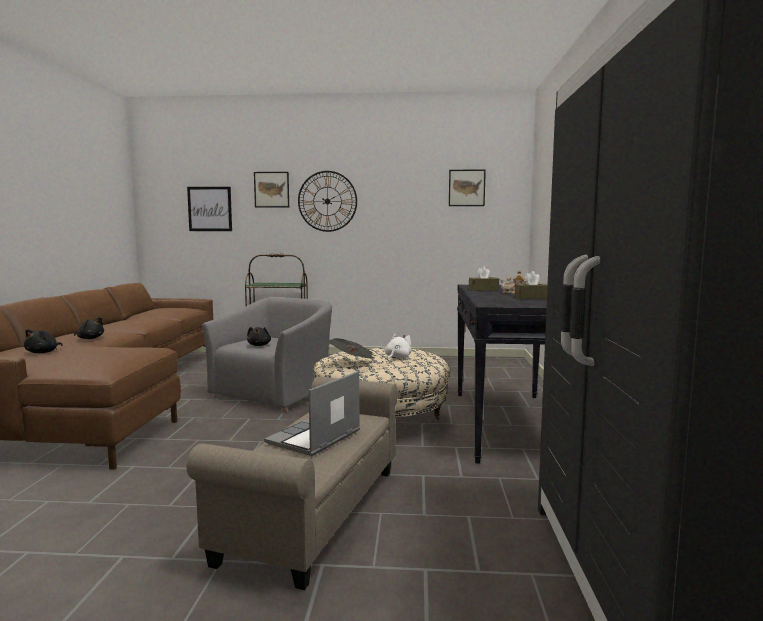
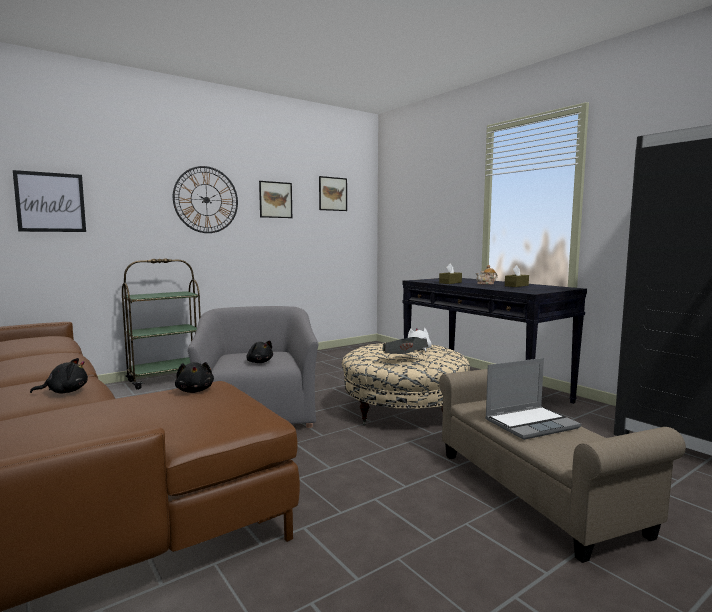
camera: 40 degrees left, 0 degrees up
black plush toy [24,329,63,353] -> black plush toy moved to [175,362,214,393]
picture [254,172,289,207] -> picture moved to [259,181,292,218]
laptop [264,371,360,456] -> laptop turned 105 degrees counterclockwise [485,358,581,440]

